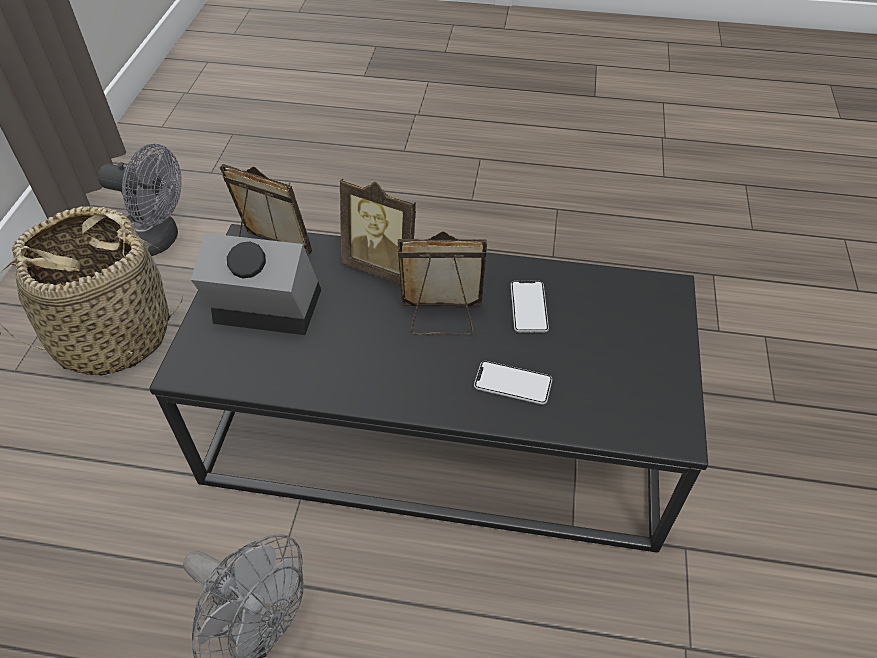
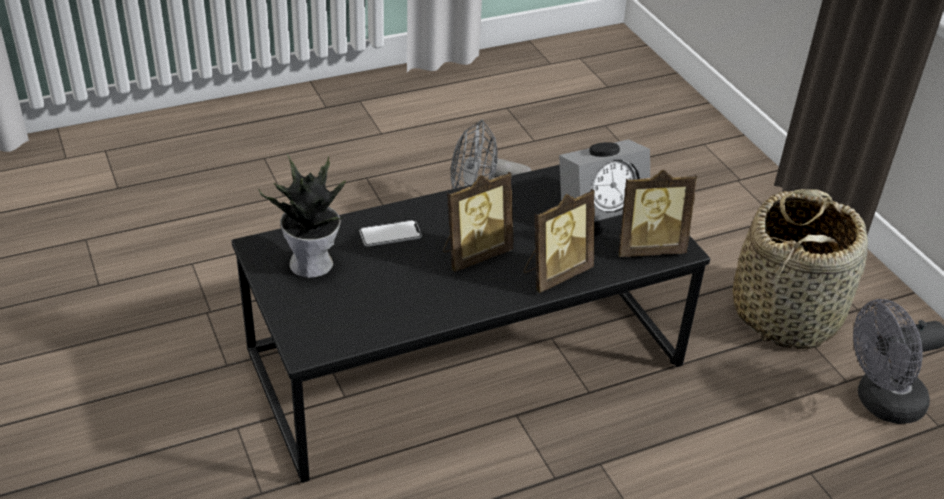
camera: 145 degrees right, 10 degrees down
picture frame [340,178,416,284] -> picture frame turned 150 degrees clockwise [524,189,595,293]
phone [511,281,549,333] -> none
none -> potted plant [258,154,346,278]

